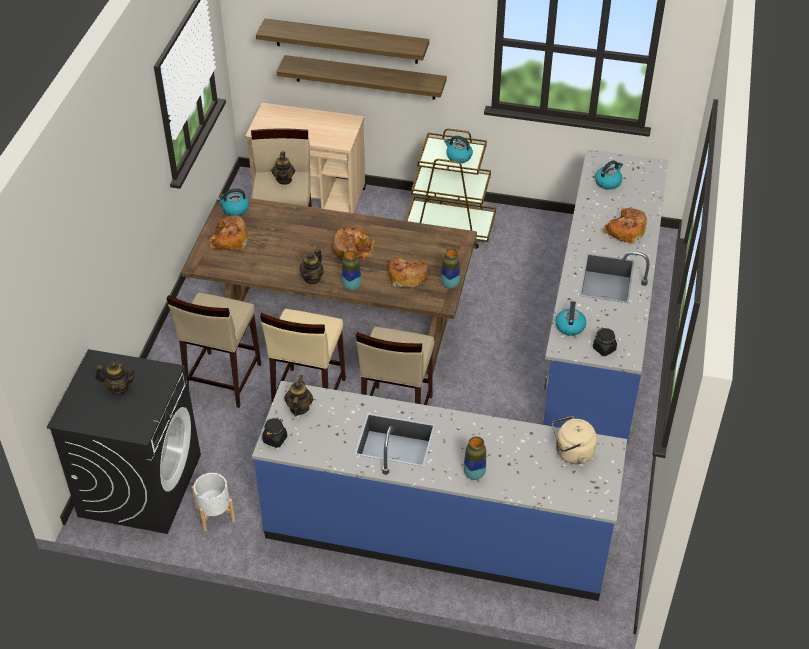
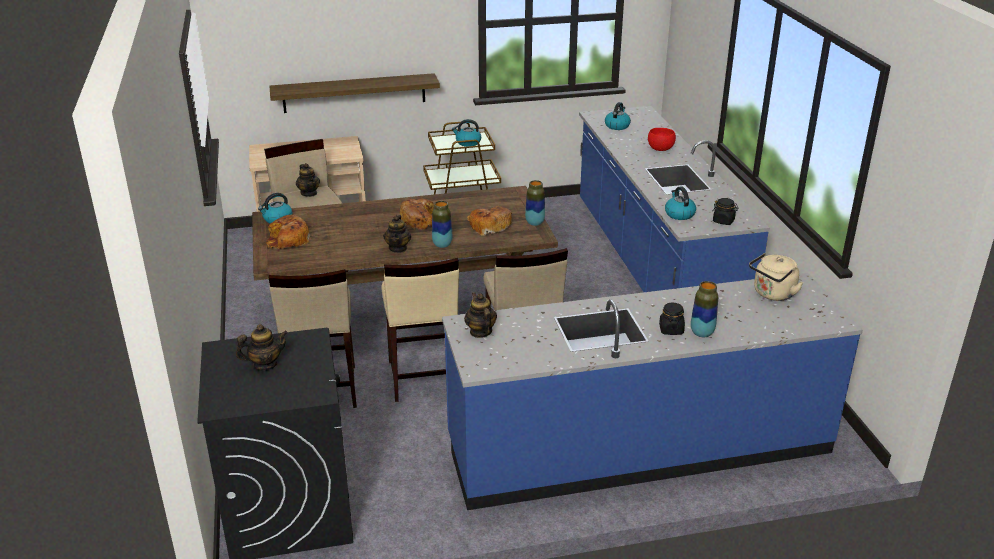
camera: 25 degrees left, 15 degrees down
white planter [192,473,235,531] -> none
shelf [256,18,429,64] -> none
black jar [262,418,287,448] -> black jar moved to [659,303,685,335]
bread [602,208,647,244] -> red bowl [648,128,676,151]

